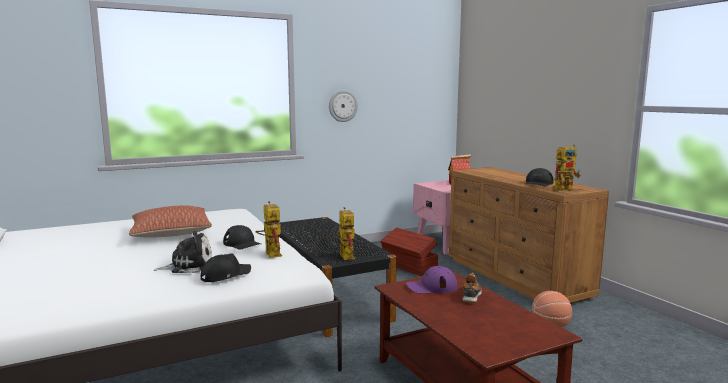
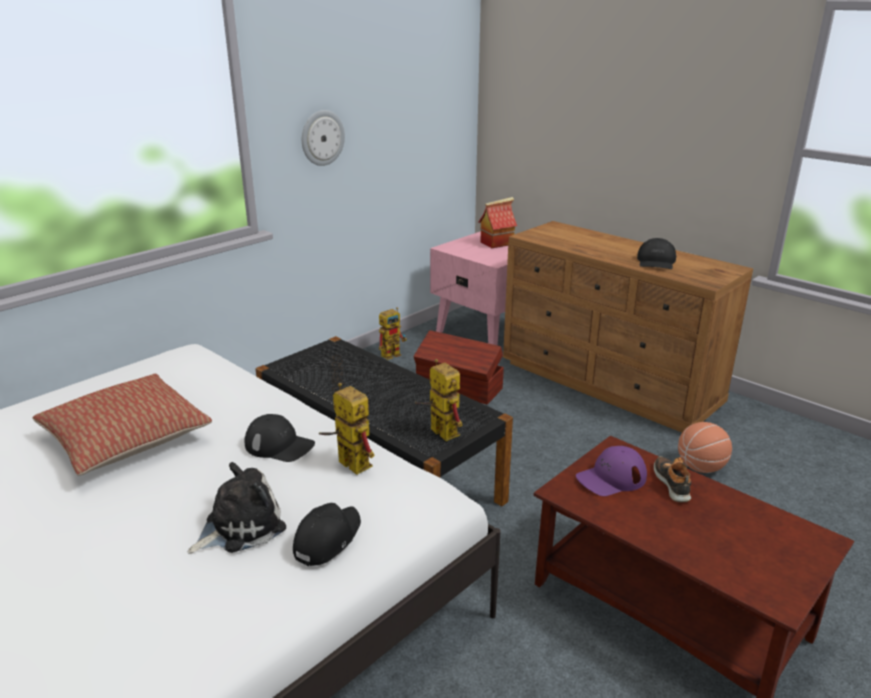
camera: 20 degrees left, 15 degrees up
toy robot [554,145,581,191] -> toy robot moved to [379,307,407,360]

